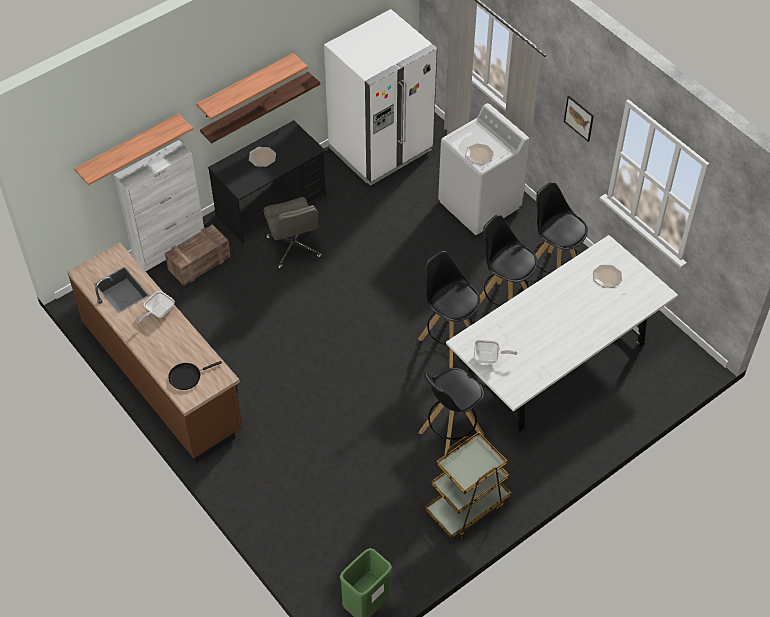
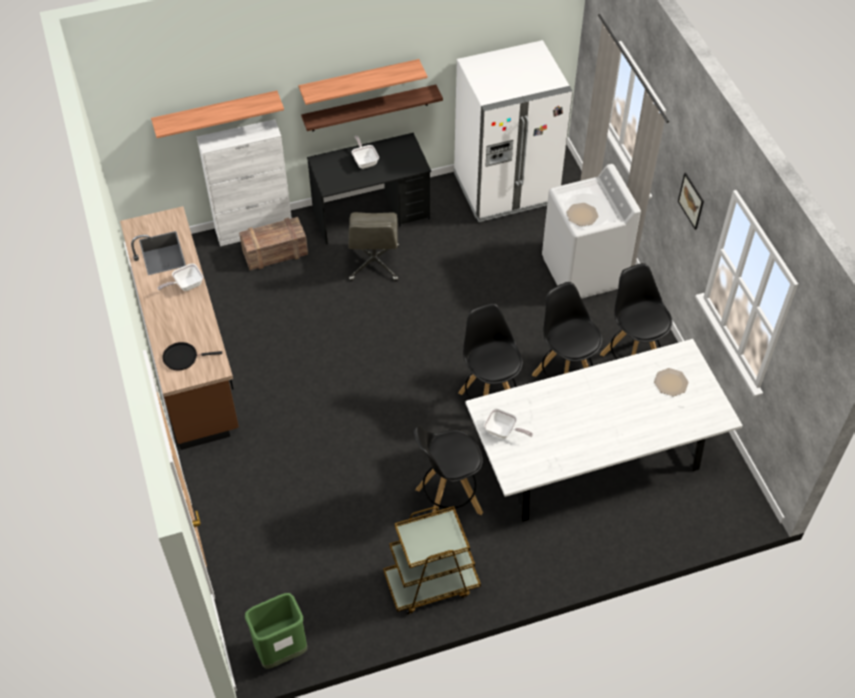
camera: 20 degrees right, 0 degrees up
plate [249,147,276,167] -> frying pan [352,136,379,169]

